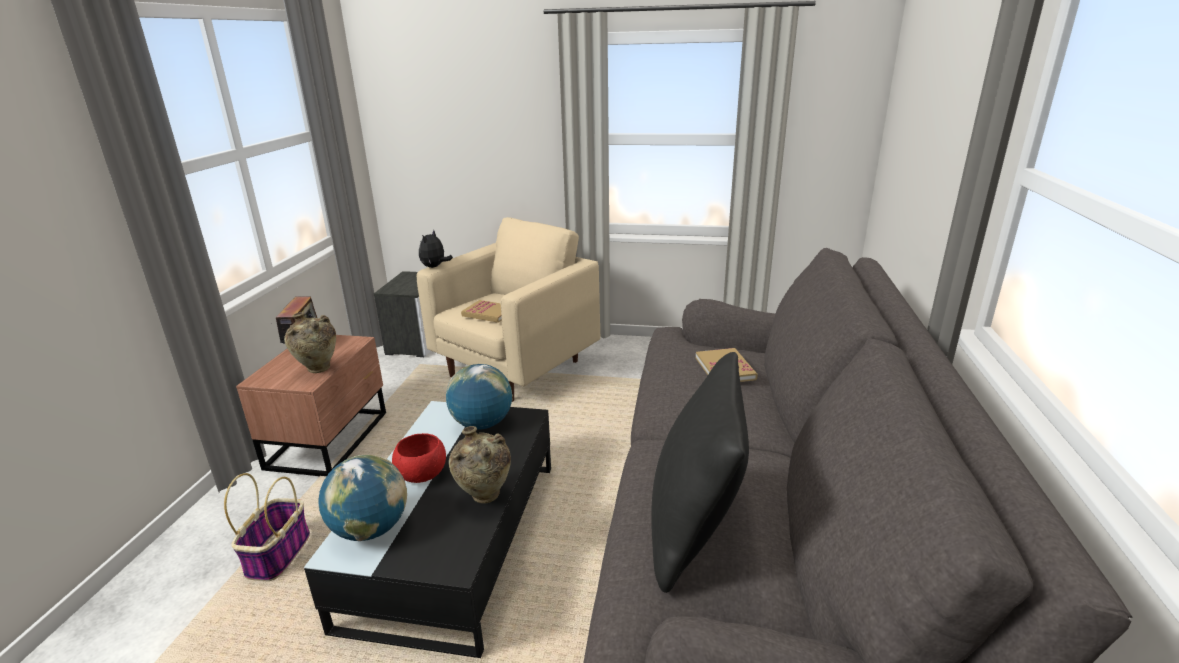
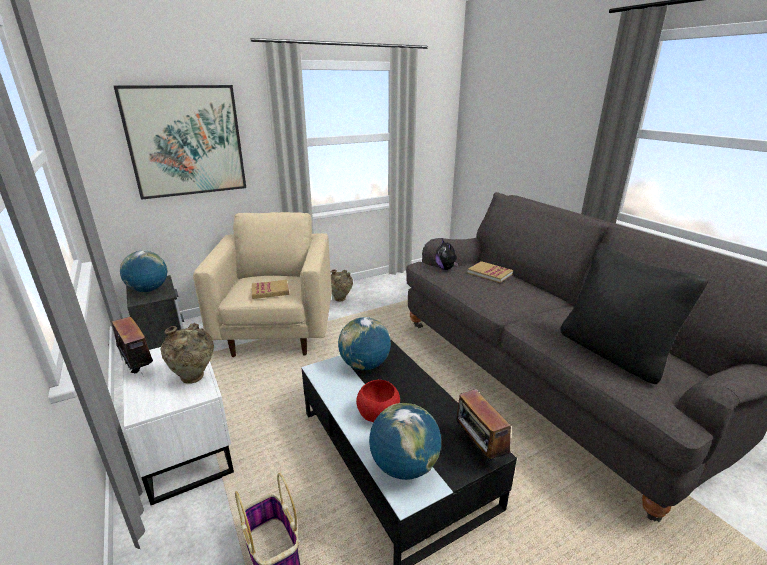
camera: 40 degrees left, 0 degrees up
brown nightstand [236,335,386,476] -> white nightstand [123,347,234,505]
plush toy [419,230,453,268] -> plush toy moved to [435,239,458,270]
beige vase [449,426,511,504] -> beige vase moved to [331,269,353,302]
none -> picture [114,85,246,200]
none -> globe [120,250,168,292]
none -> radio [456,389,511,464]

